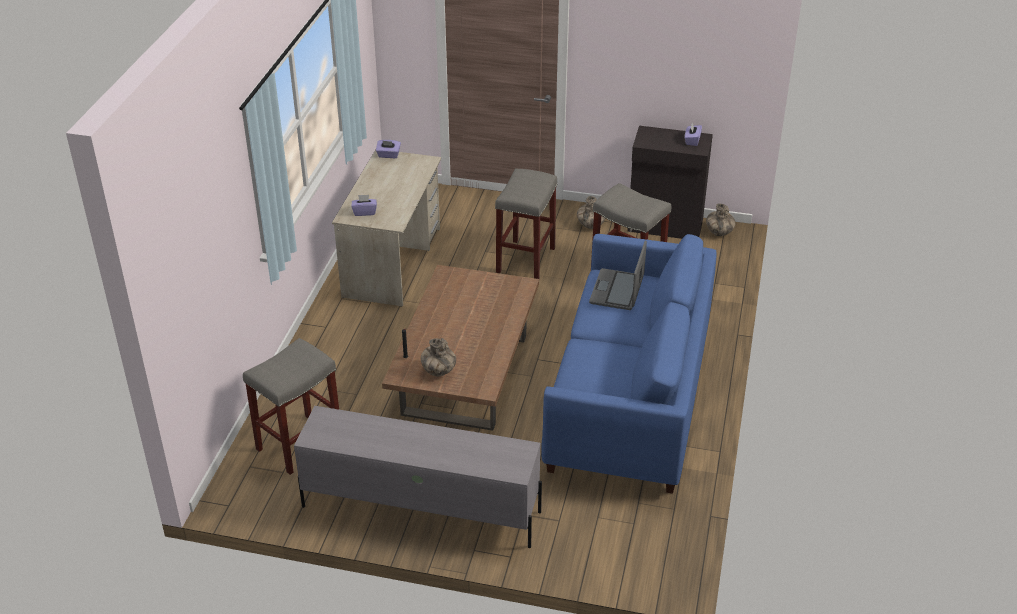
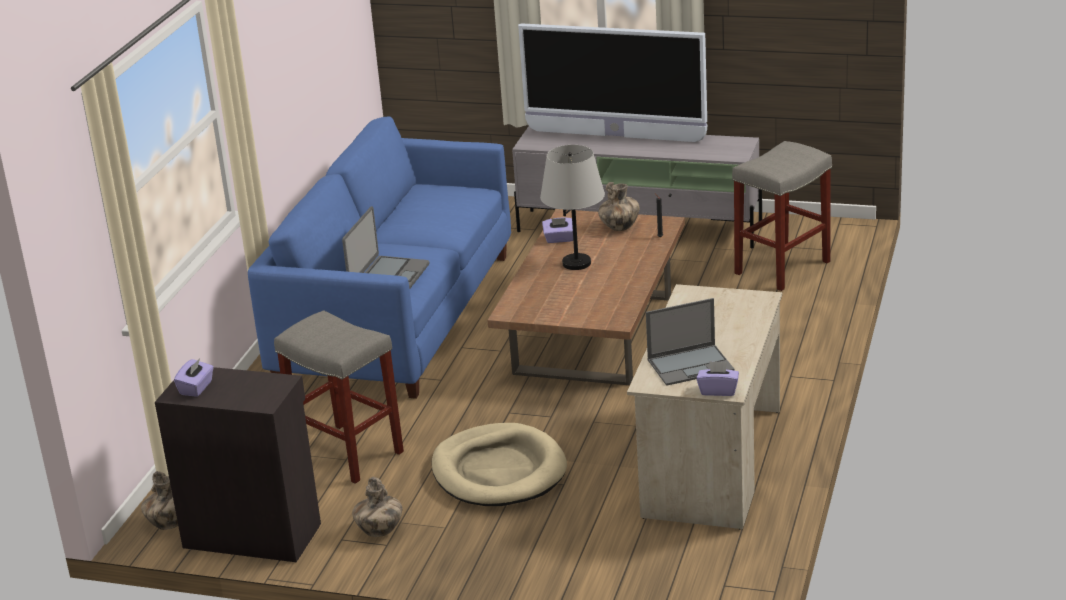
camera: 175 degrees left, 10 degrees down
purple tissue box [351,195,377,216] -> purple tissue box moved to [542,218,573,243]
grey stool [495,168,557,279] -> beige dog bed [432,423,567,506]
none -> television [518,23,707,142]
none -> grey table lamp [540,145,605,270]
none -> laptop [646,298,734,386]

